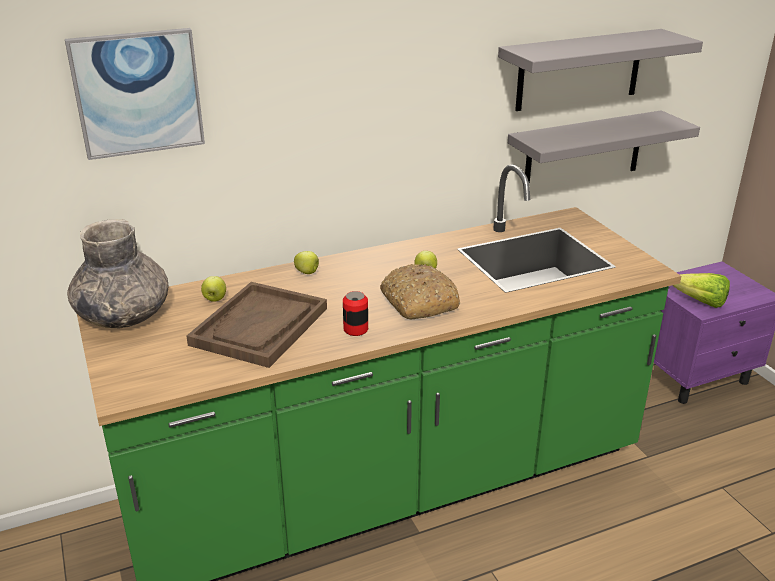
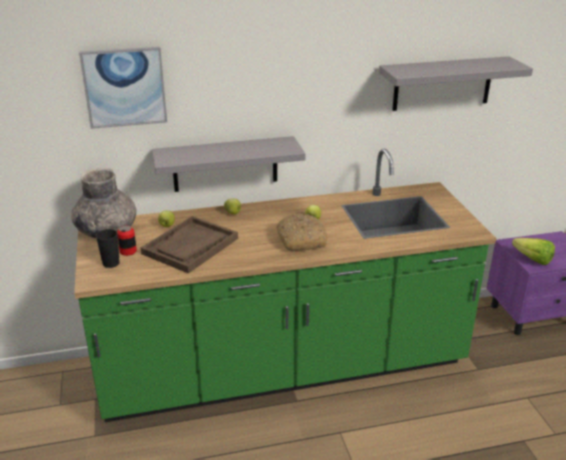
camera: 10 degrees right, 0 degrees up
can [343,291,368,336] -> can moved to [117,226,137,256]
grey shelf [508,110,700,185] -> grey shelf moved to [152,136,305,192]
none -> black cup [96,229,120,268]

